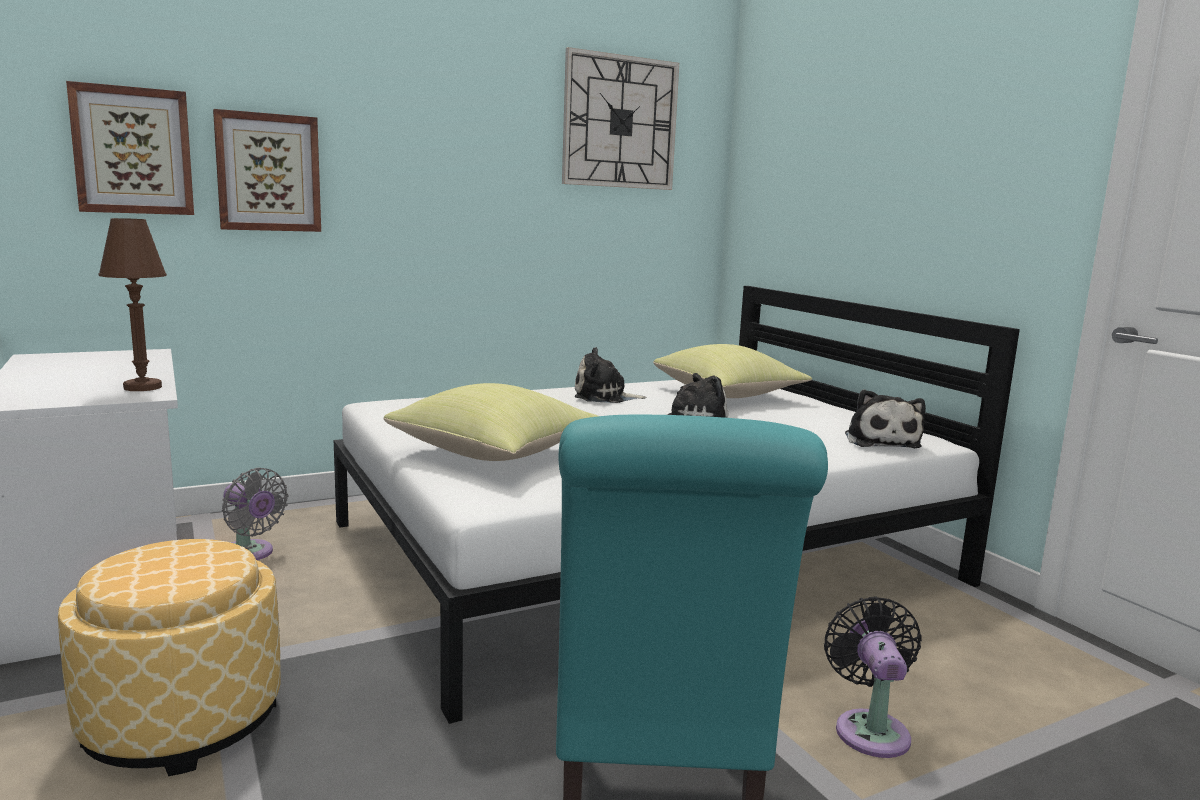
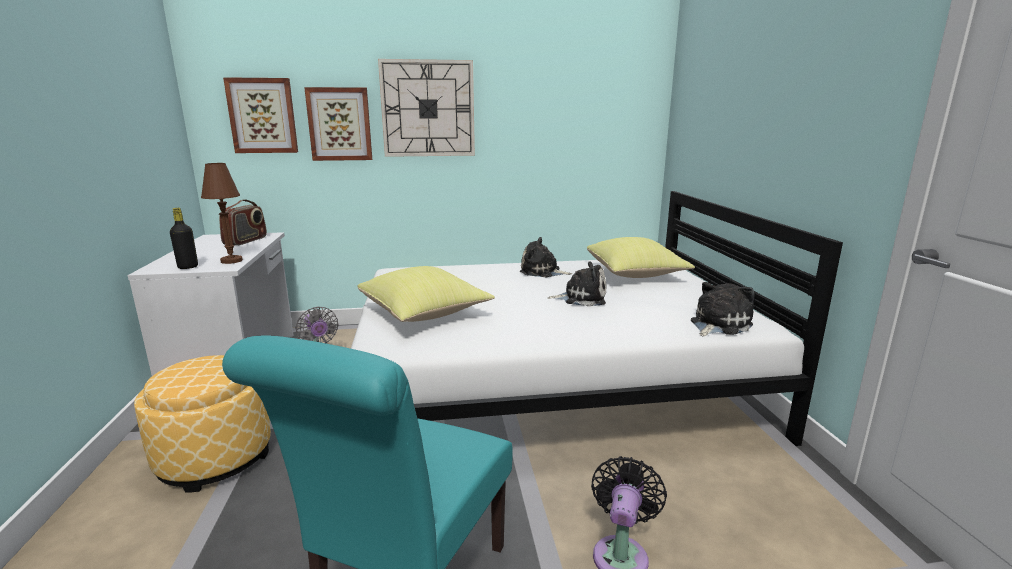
camera: 20 degrees right, 5 degrees up
wall clock [562,47,679,190] -> wall clock moved to [378,59,475,157]
plush toy [845,389,926,448] -> plush toy turned 150 degrees counterclockwise [691,282,755,337]
none -> black bottle [170,208,198,269]
none -> radio [219,199,267,245]

